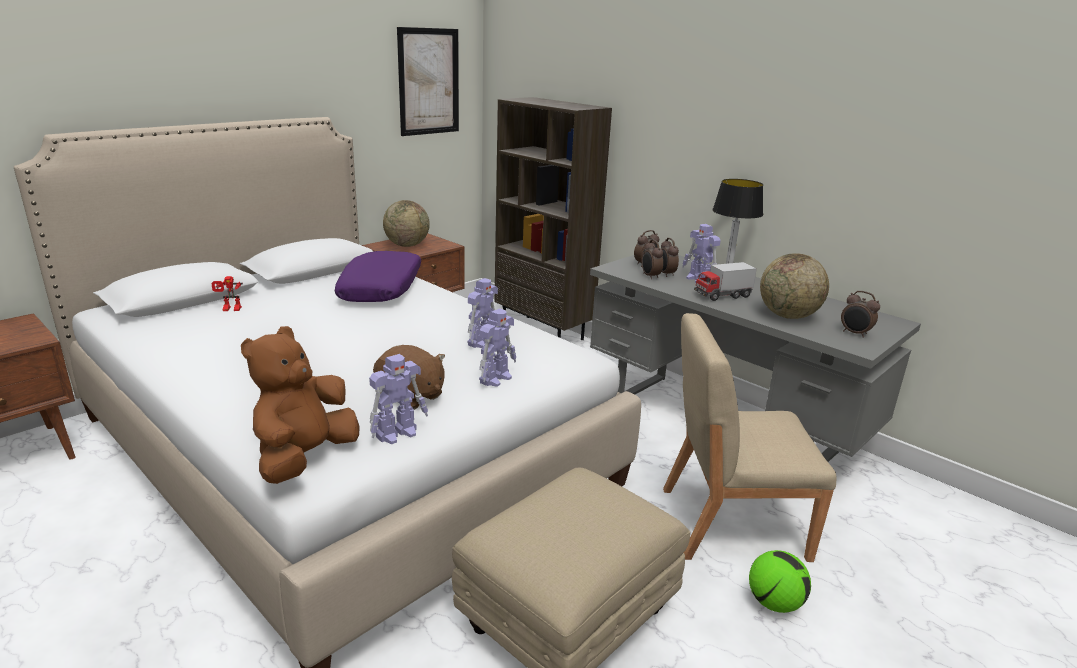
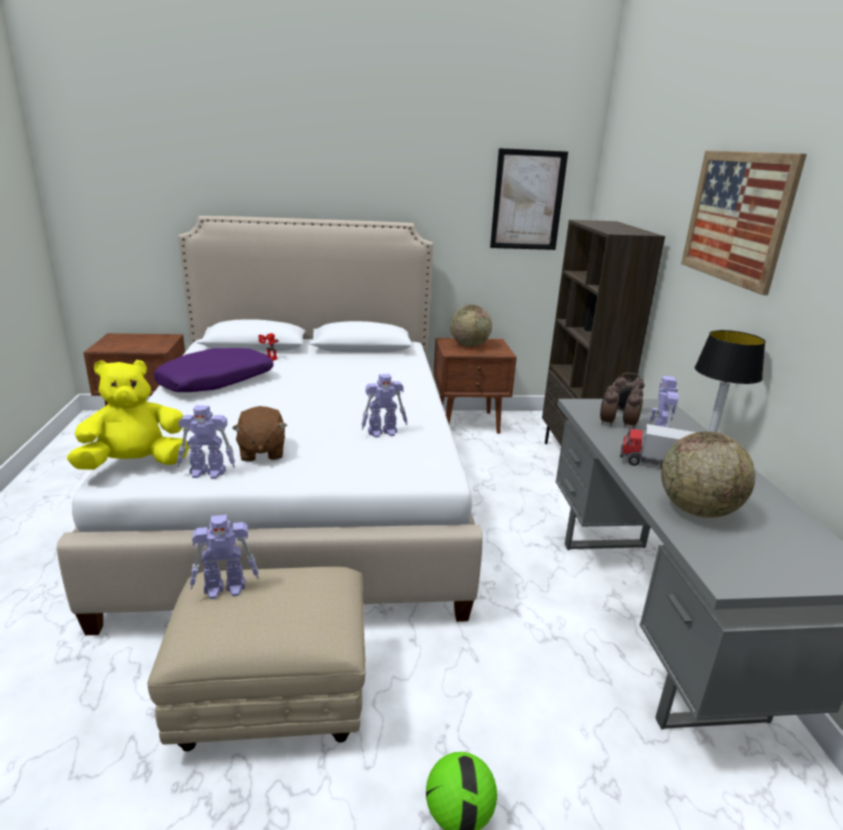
camera: 40 degrees right, 0 degrees up
brown plush toy [241,326,360,484] -> yellow plush toy [67,360,189,470]
purple pillow [334,251,421,302] -> purple pillow moved to [154,348,273,392]
toy robot [479,308,516,387] -> toy robot moved to [190,515,259,599]
beige chair [663,313,837,562] -> none
alarm clock [841,291,880,338] -> none
none -> picture [681,150,807,295]

